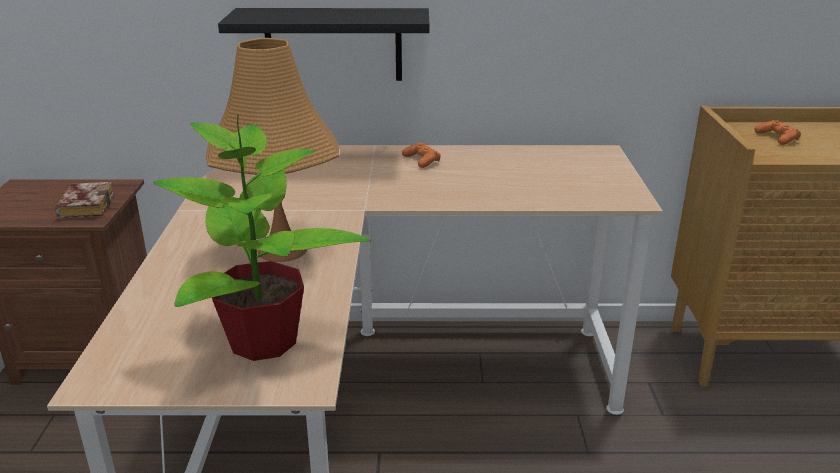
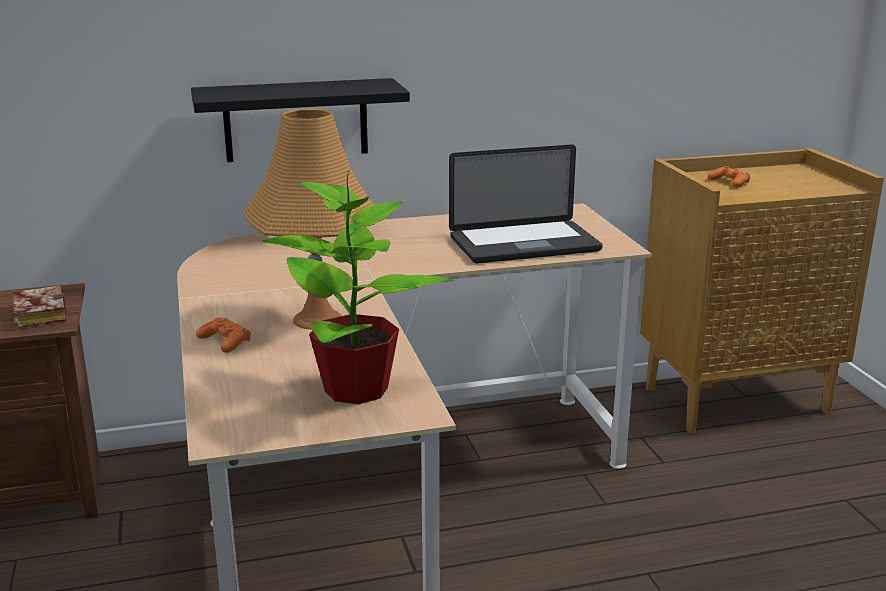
camera: 15 degrees left, 5 degrees down
orange game controller [402,143,441,168] -> orange game controller moved to [196,317,251,353]
none -> laptop [449,145,603,264]

